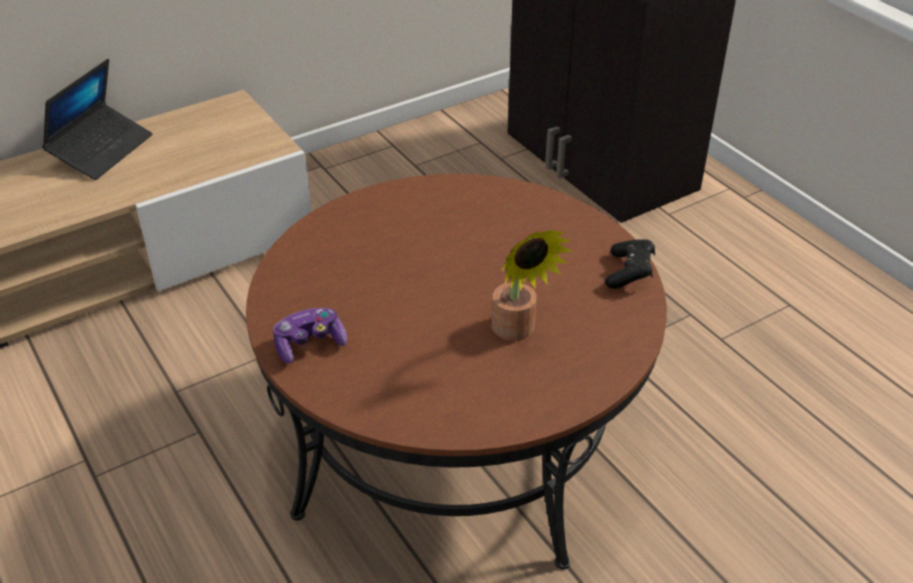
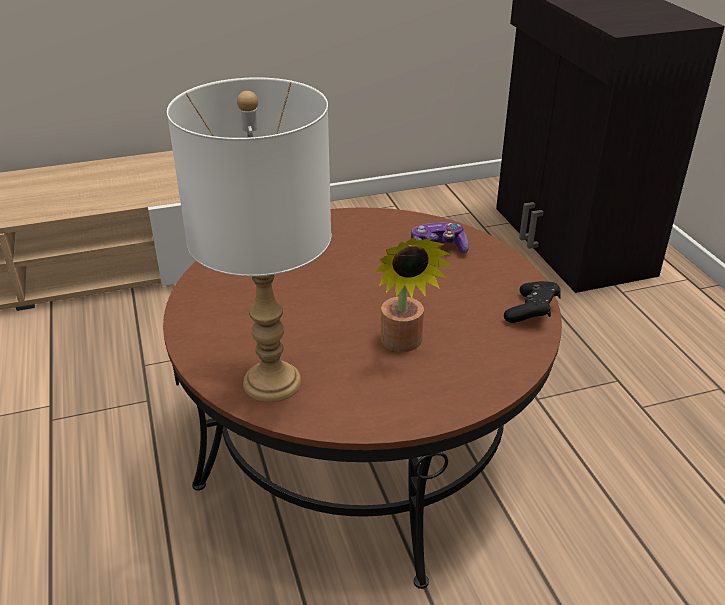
camera: 15 degrees right, 5 degrees down
laptop [42,59,153,180] -> none
game controller [273,308,347,364] -> game controller moved to [411,222,469,253]
none -> white table lamp [167,77,331,402]

